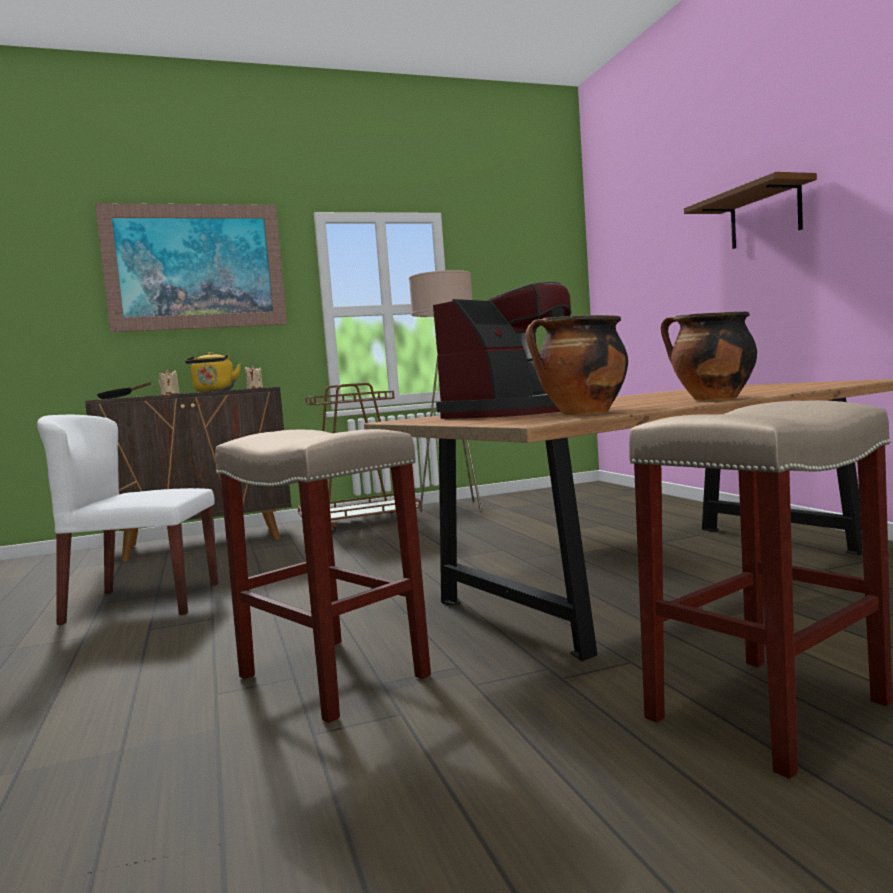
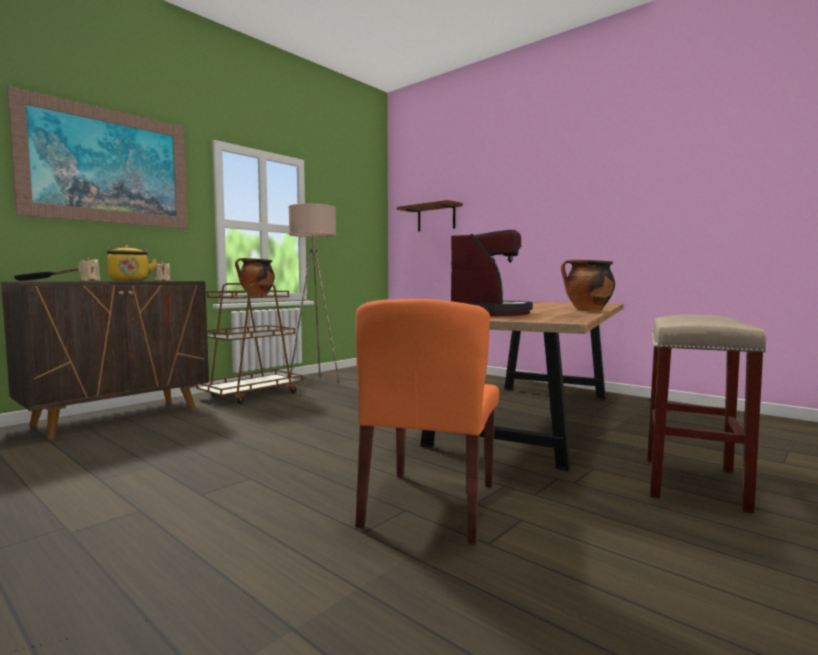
camera: 30 degrees left, 0 degrees up
white chair [37,415,218,625] -> none
beige stool [215,429,431,723] -> orange chair [356,299,499,545]
cooking pot [525,315,628,415] -> cooking pot moved to [235,258,275,296]
brown shelf [684,172,817,249] -> brown shelf moved to [397,200,463,232]

